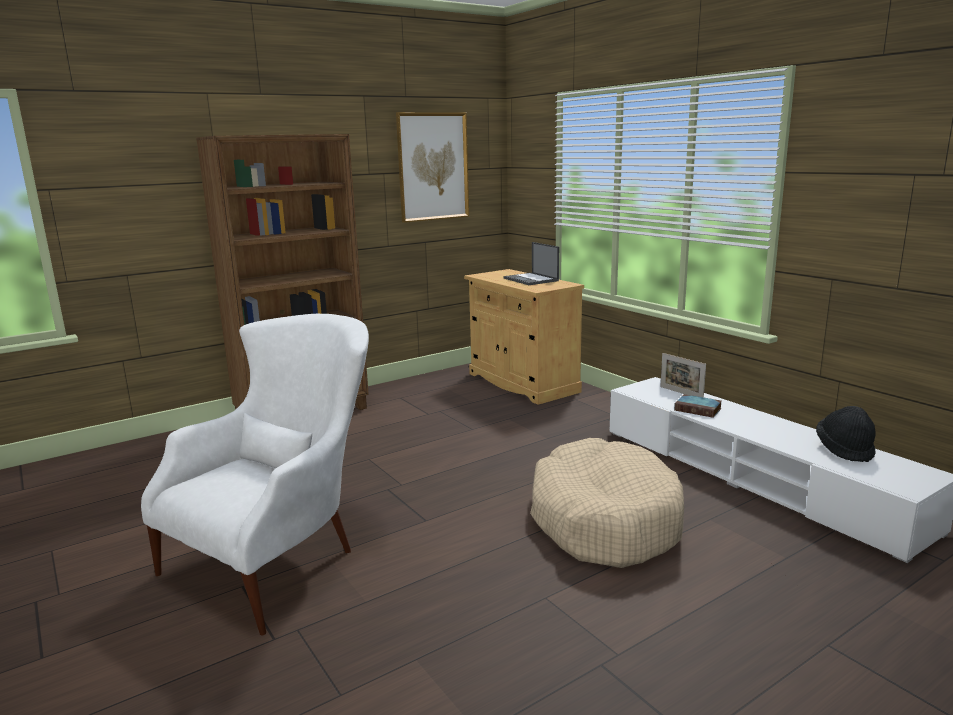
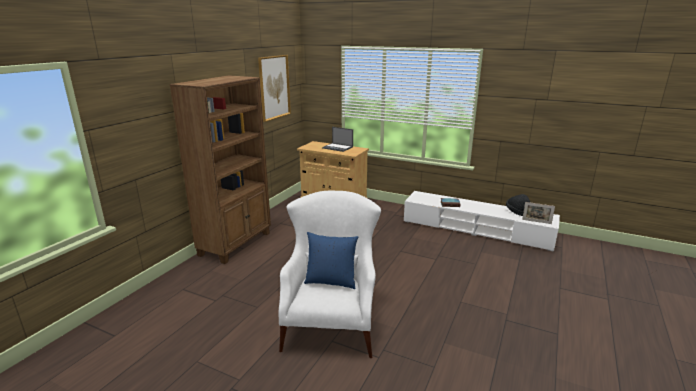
camera: 30 degrees left, 5 degrees up
beige dog bed [530,438,684,568] -> none
picture frame [660,353,706,397] -> picture frame moved to [522,202,555,224]
none -> blue pillow [304,232,358,289]

